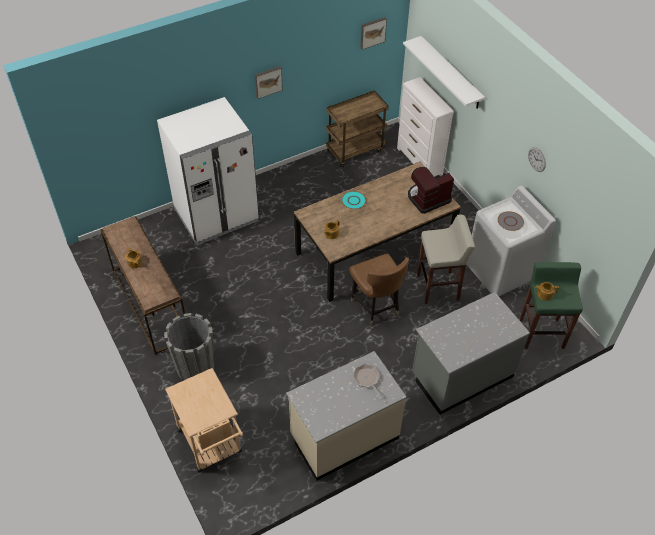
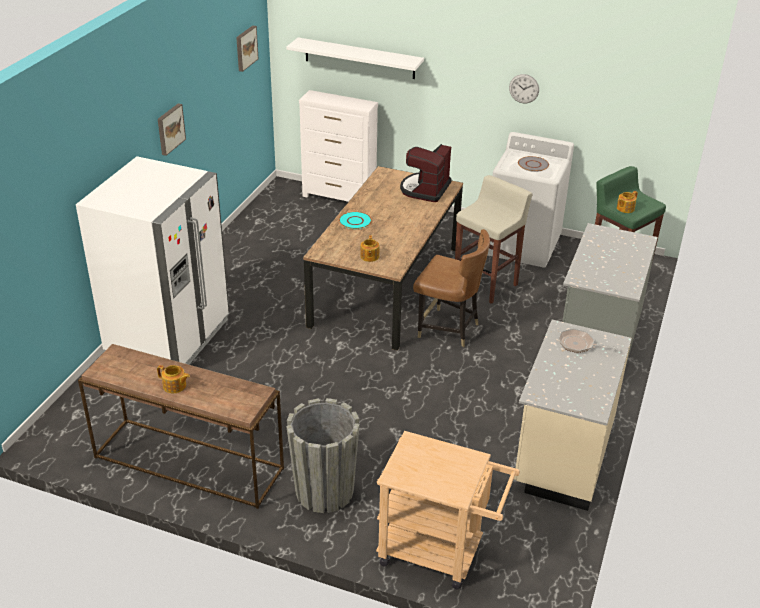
camera: 40 degrees left, 15 degrees down
brown cart [326,90,389,167] -> none

